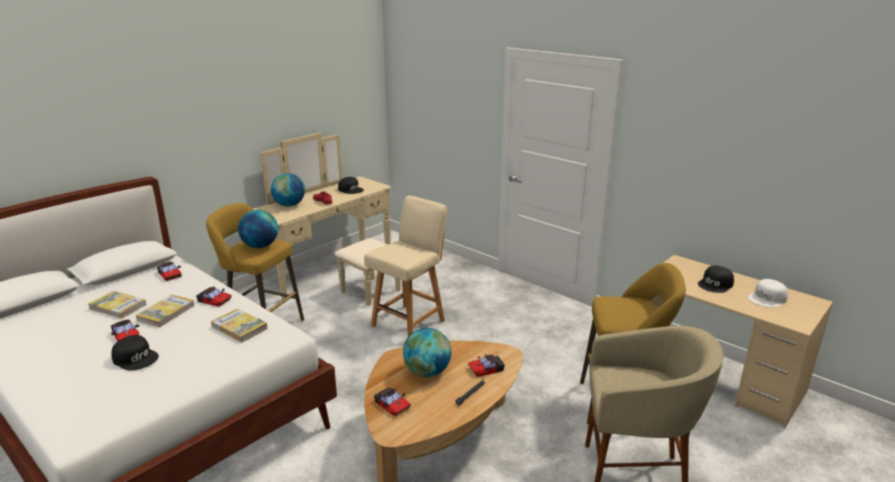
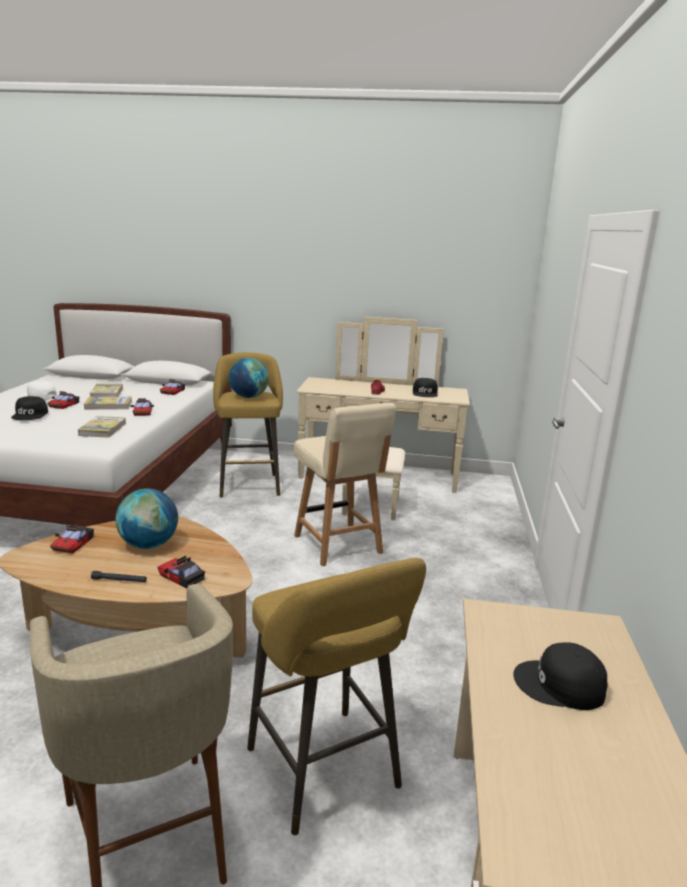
camera: 55 degrees right, 5 degrees down
globe [271,173,305,207] -> none
beige chair [364,196,448,337] -> beige chair turned 60 degrees clockwise [294,403,397,566]
white cap [748,279,788,308] -> white cap moved to [20,381,57,400]

